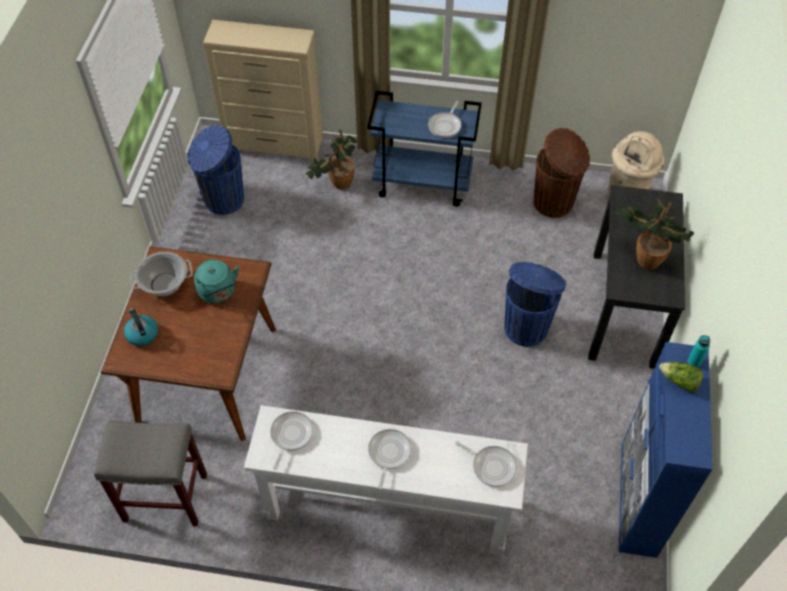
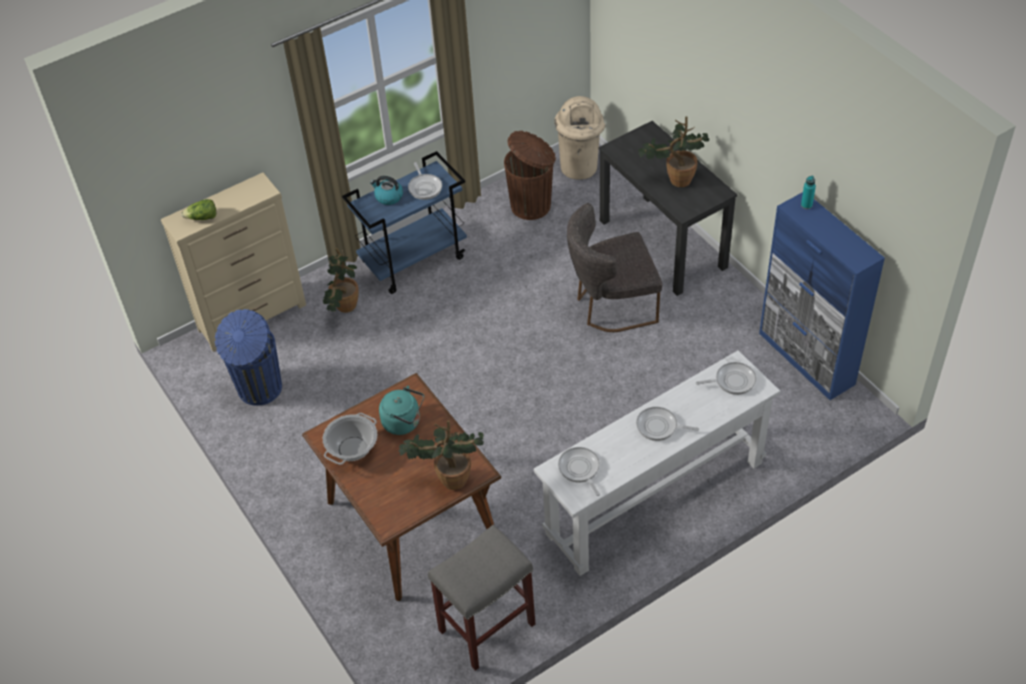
camera: 40 degrees left, 5 degrees down
kettle [124,308,158,346] -> kettle moved to [370,176,403,205]
frying pan [368,429,412,490] -> frying pan turned 45 degrees counterclockwise [636,407,699,441]
blue trash can [504,262,566,347] -> grey chair [567,203,662,332]
lettuce [659,362,703,392] -> lettuce moved to [181,199,216,220]
none -> potted plant [398,420,484,490]

